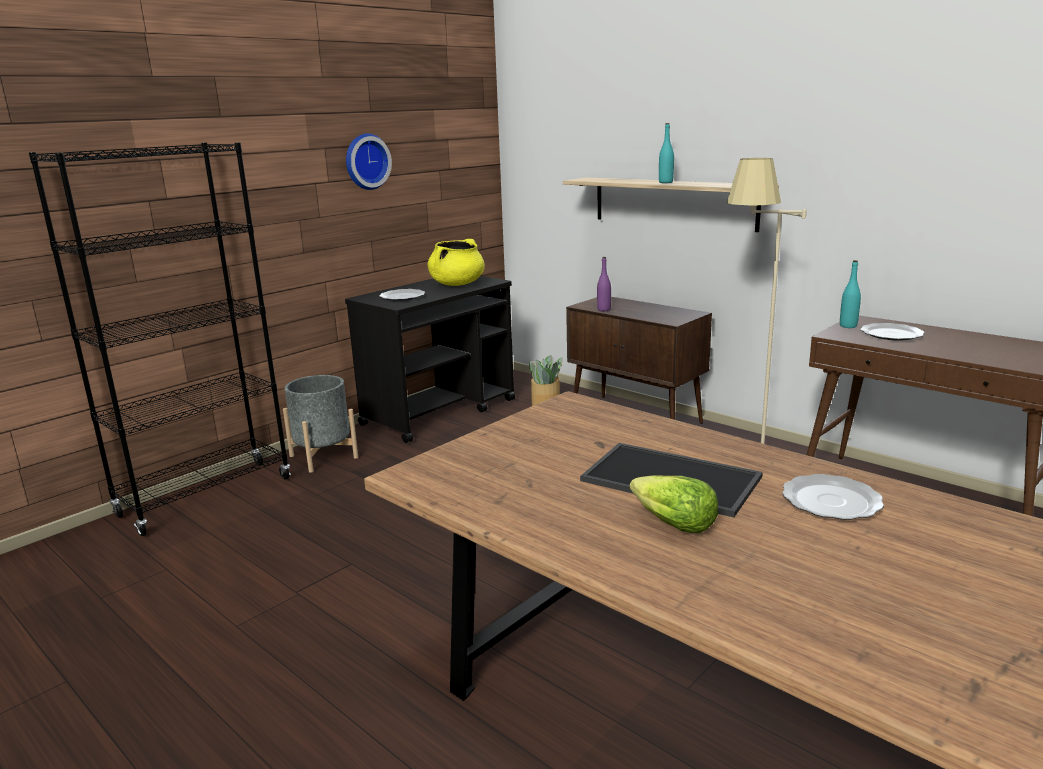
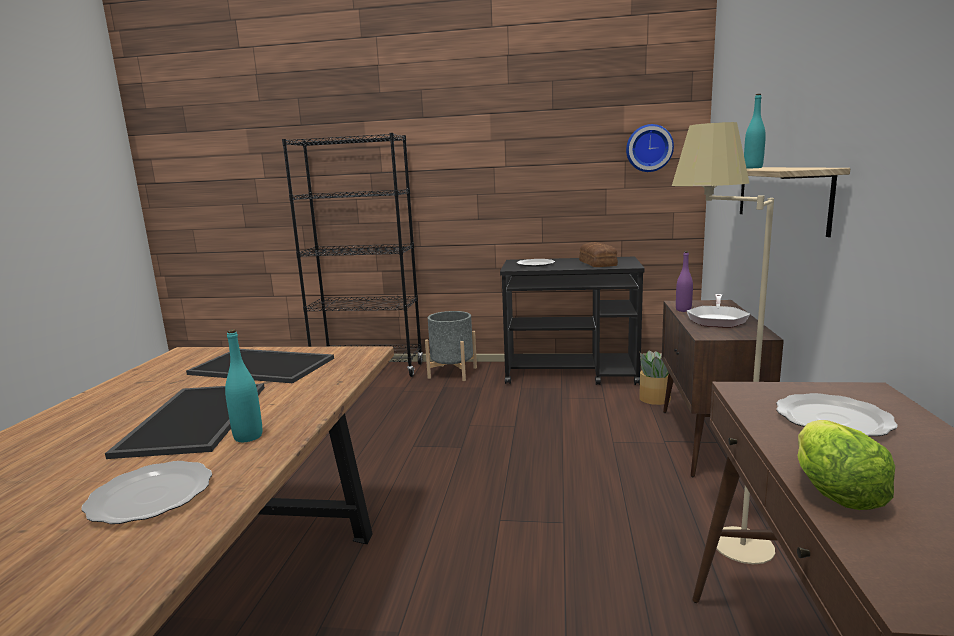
camera: 55 degrees right, 5 degrees down
wall clock [346,134,392,190] -> wall clock moved to [626,124,674,172]
yellow cooking pot [428,239,485,286] -> bread [579,242,618,267]
lettuce [630,475,718,533] -> lettuce moved to [797,420,895,510]
turquoise bottle [840,260,861,328] -> turquoise bottle moved to [225,329,262,442]
none -> tray [186,349,334,383]
none -> frying pan [687,294,750,328]

